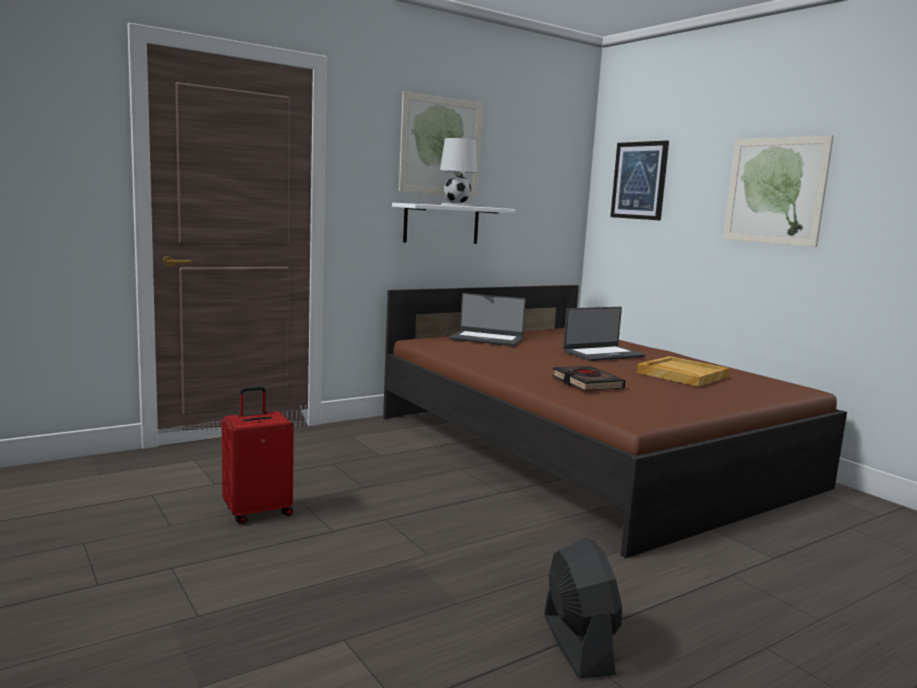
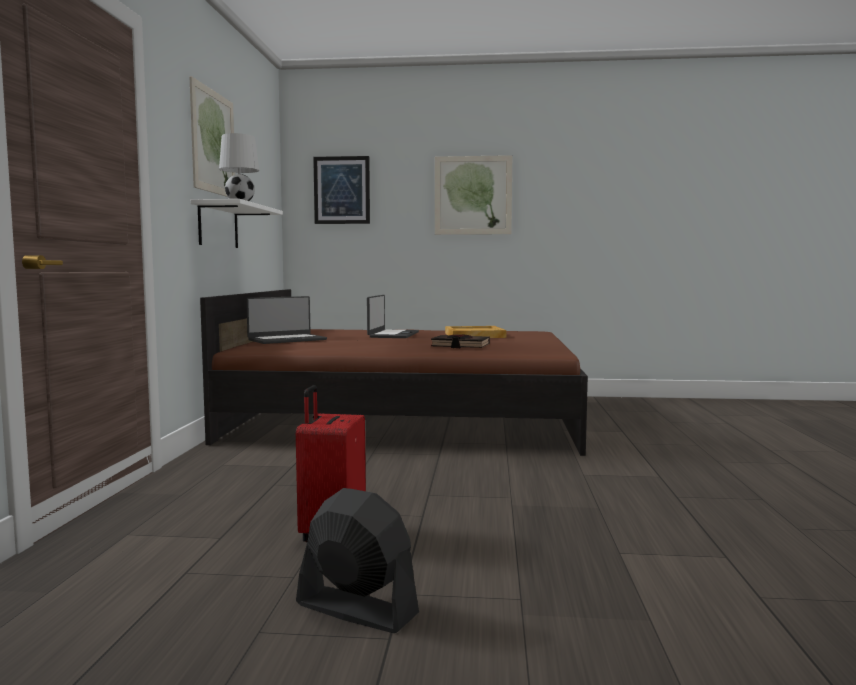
camera: 50 degrees left, 5 degrees down
black fan [544,537,622,678] -> black fan moved to [296,488,419,633]

